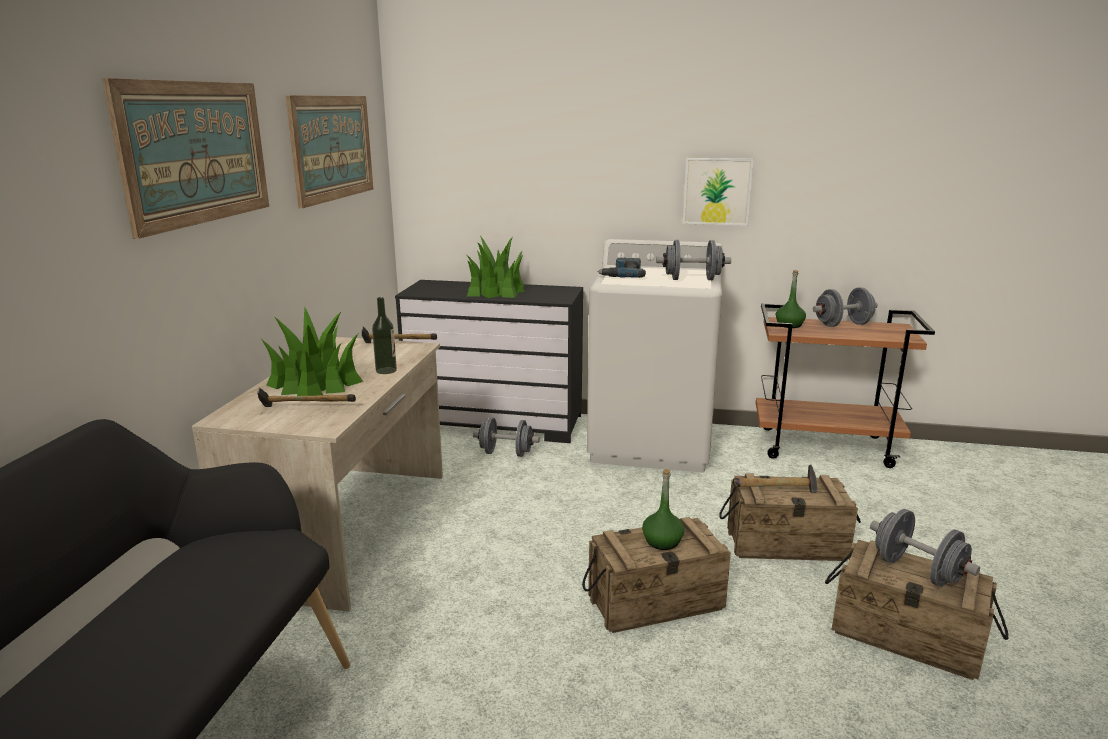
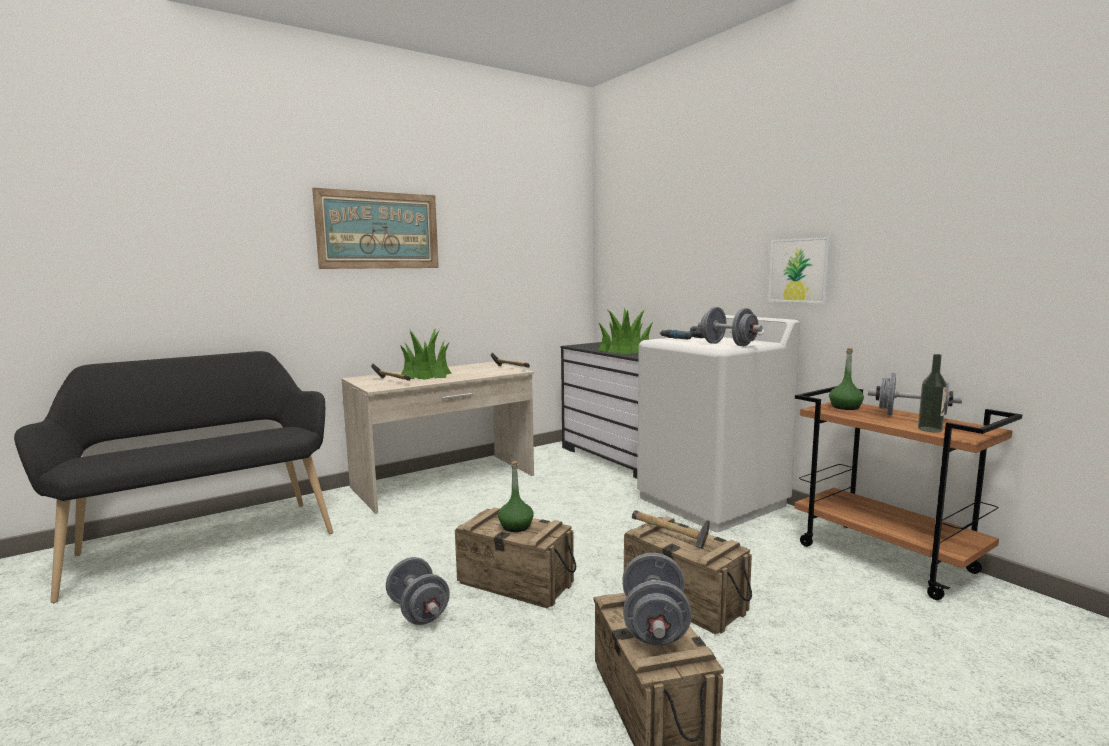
camera: 45 degrees right, 10 degrees down
picture [286,95,373,209] -> none
bottle [372,297,397,374] -> bottle moved to [918,354,947,433]
grey dumbbell [473,417,540,457] -> grey dumbbell moved to [386,557,450,625]

